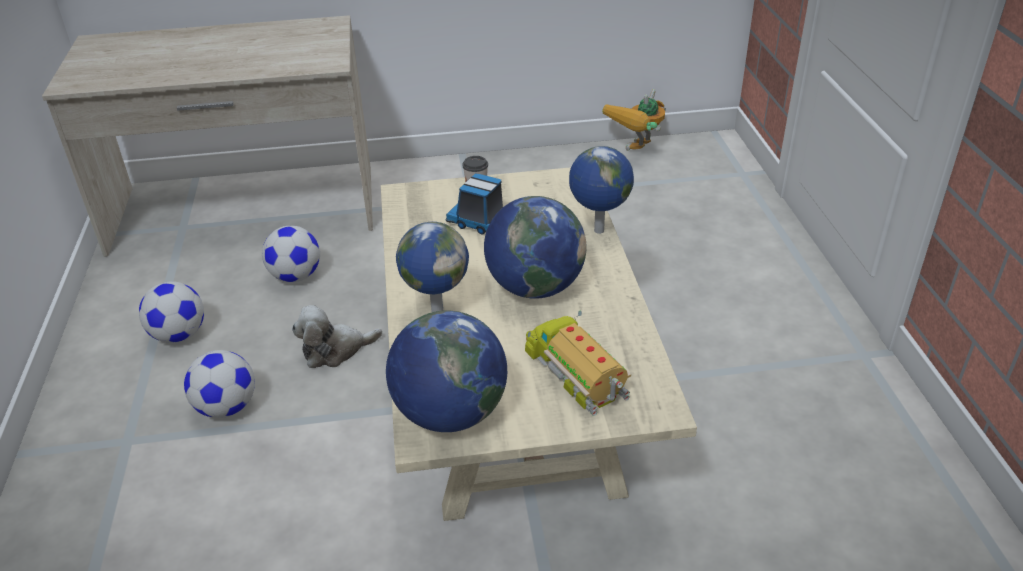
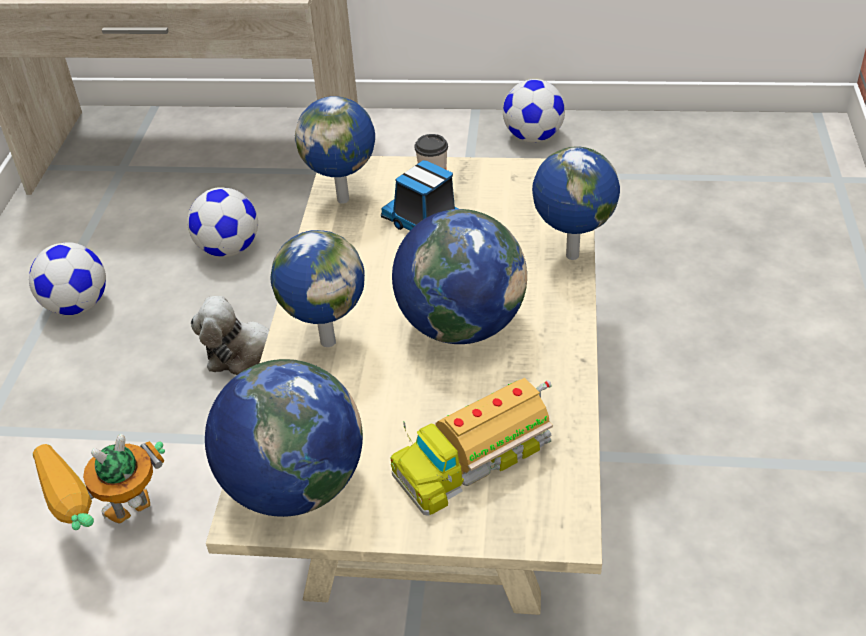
camera: 15 degrees right, 5 degrees up
football [184,350,255,418] -> football moved to [503,79,565,143]
toy truck [525,311,631,416] -> toy truck turned 105 degrees counterclockwise [390,378,553,516]
toy robot [602,89,666,151] -> toy robot moved to [33,434,165,530]
none -> globe [295,96,375,204]

